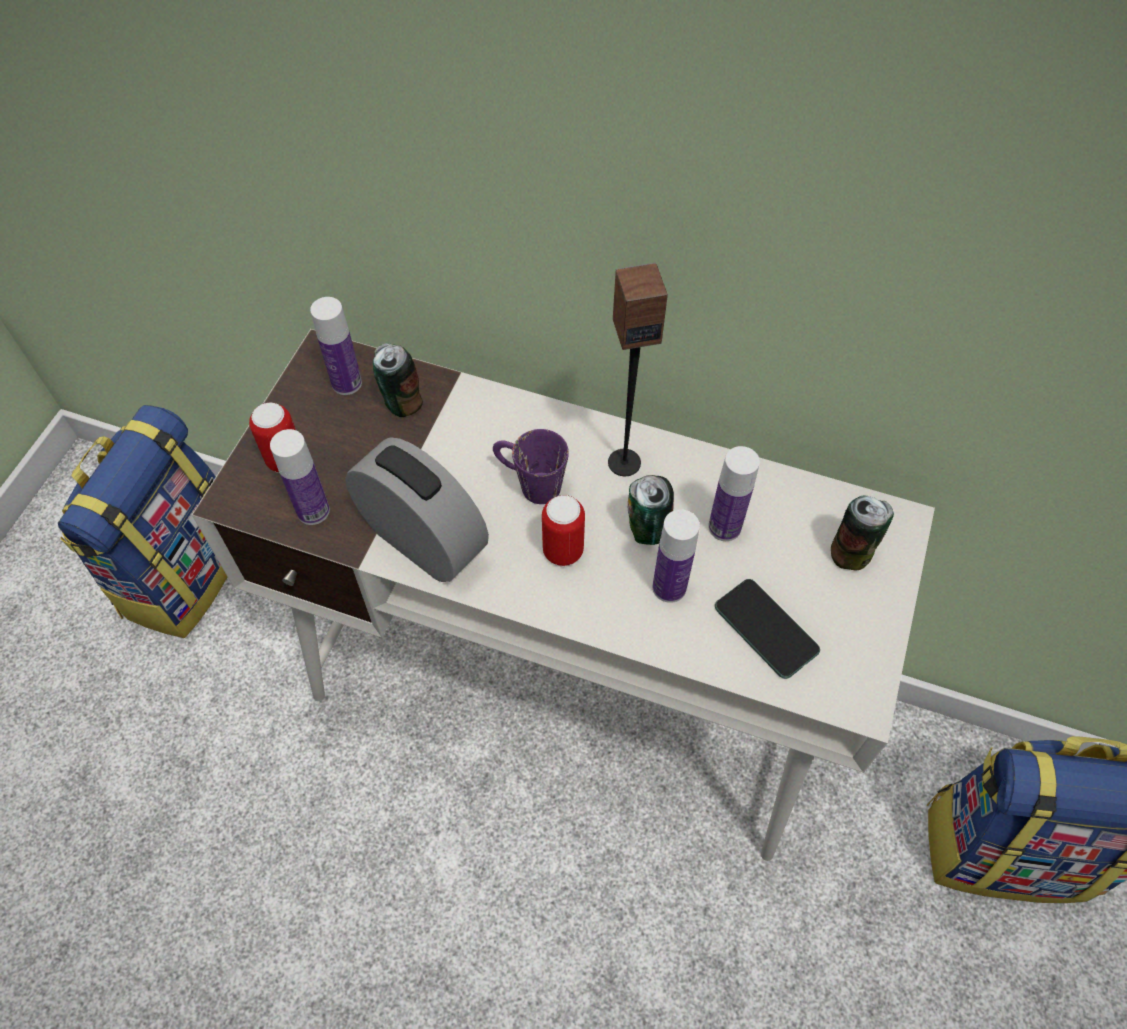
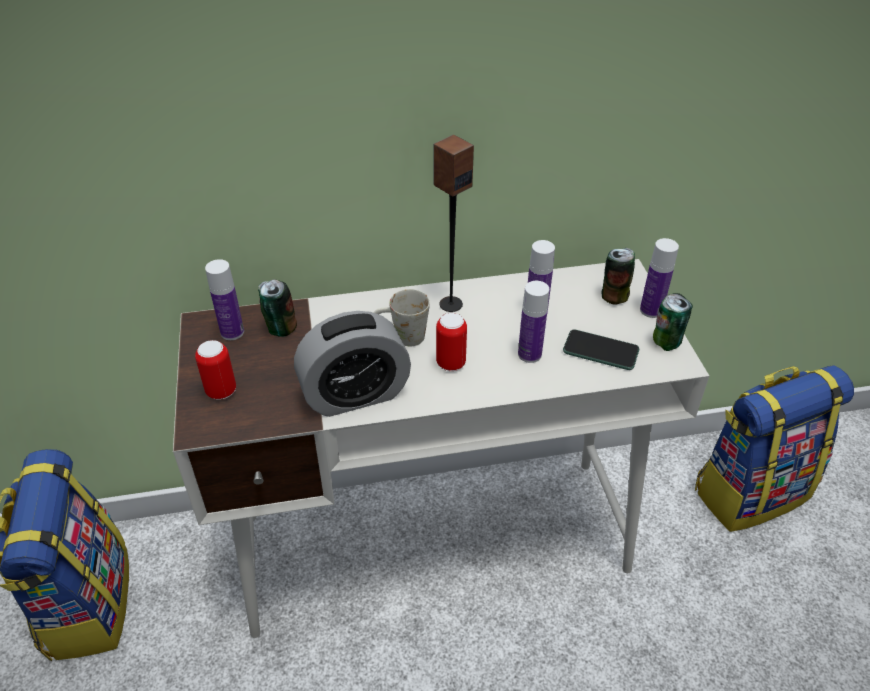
camera: 30 degrees left, 15 degrees down
bottle [270,429,330,525] -> bottle moved to [640,238,679,318]
alarm clock [345,437,489,582] -> alarm clock turned 150 degrees clockwise [294,311,411,417]
purple mug [493,429,569,504] -> white mug [373,289,430,347]
can [628,475,674,545] -> can moved to [653,293,693,351]

